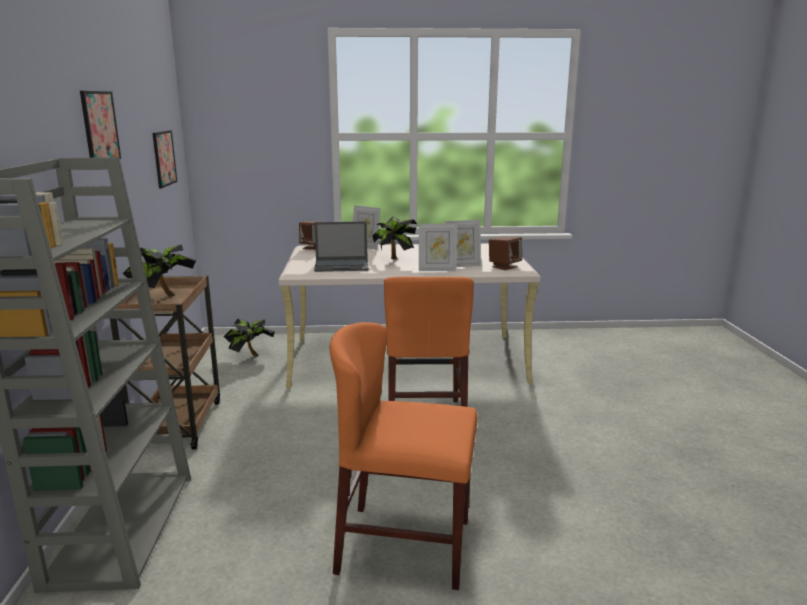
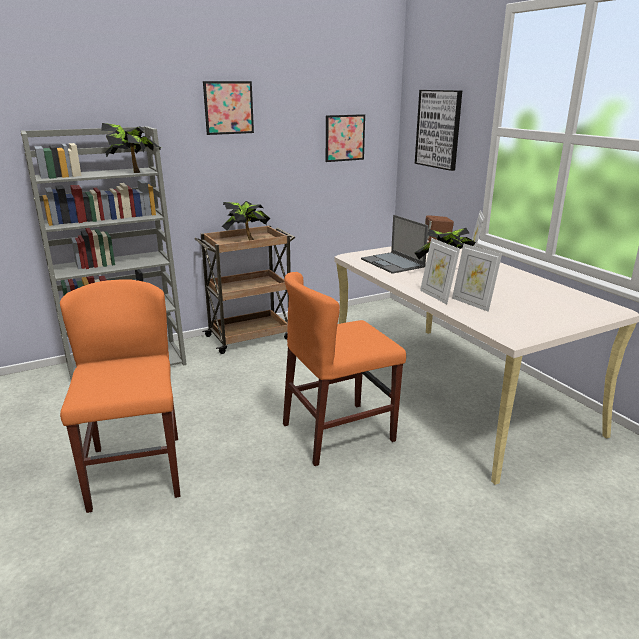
camera: 65 degrees right, 5 degrees up
potted plant [223,319,275,357] -> potted plant moved to [101,123,161,173]
brown speaker [489,236,522,270] -> none
none -> picture [415,90,462,171]

